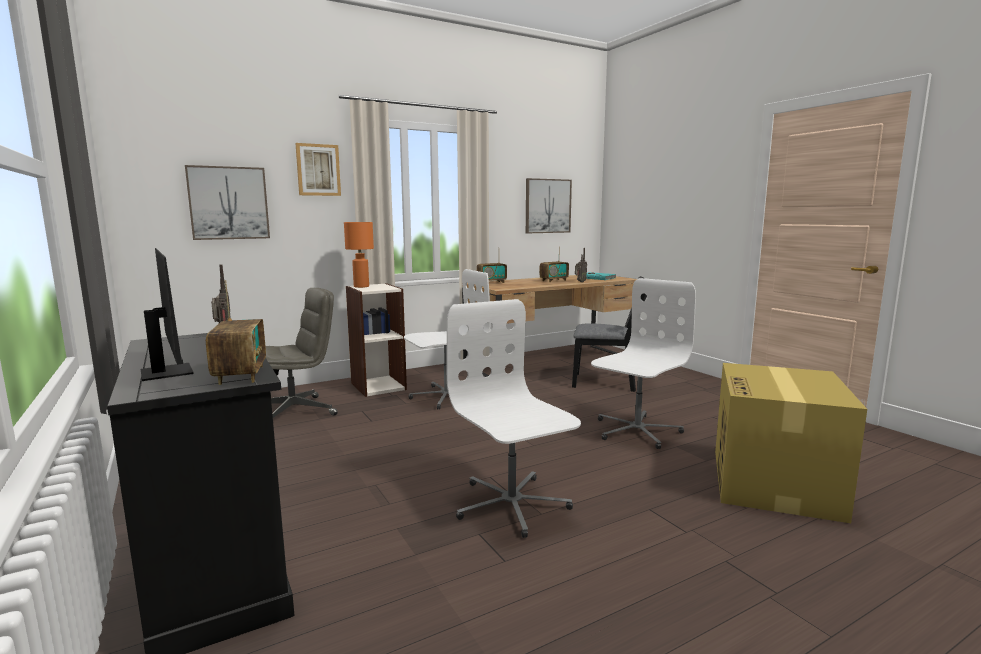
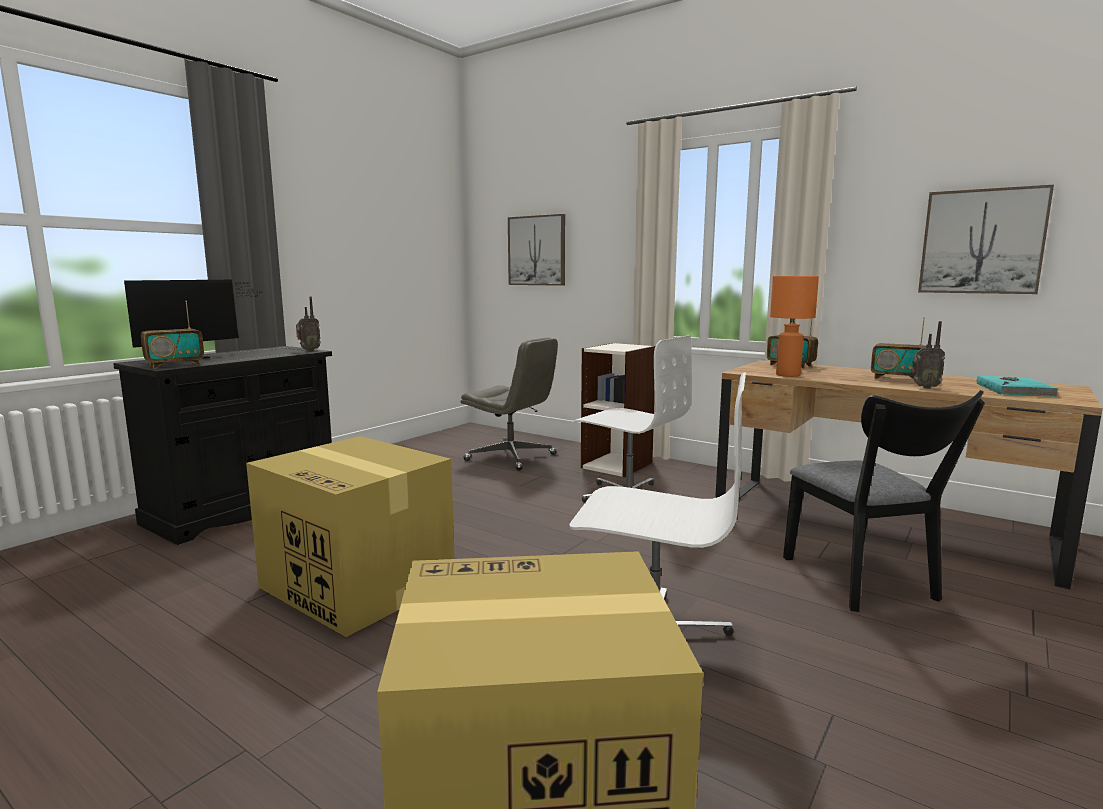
camera: 65 degrees right, 0 degrees up
picture [295,143,341,196] -> none
orange table lamp [344,222,374,288] -> orange table lamp moved to [770,276,819,377]
white office chair [447,299,581,538] -> cardboard box [246,436,455,637]

